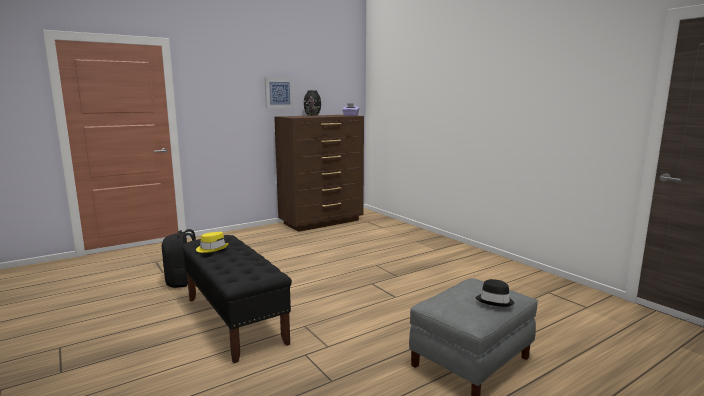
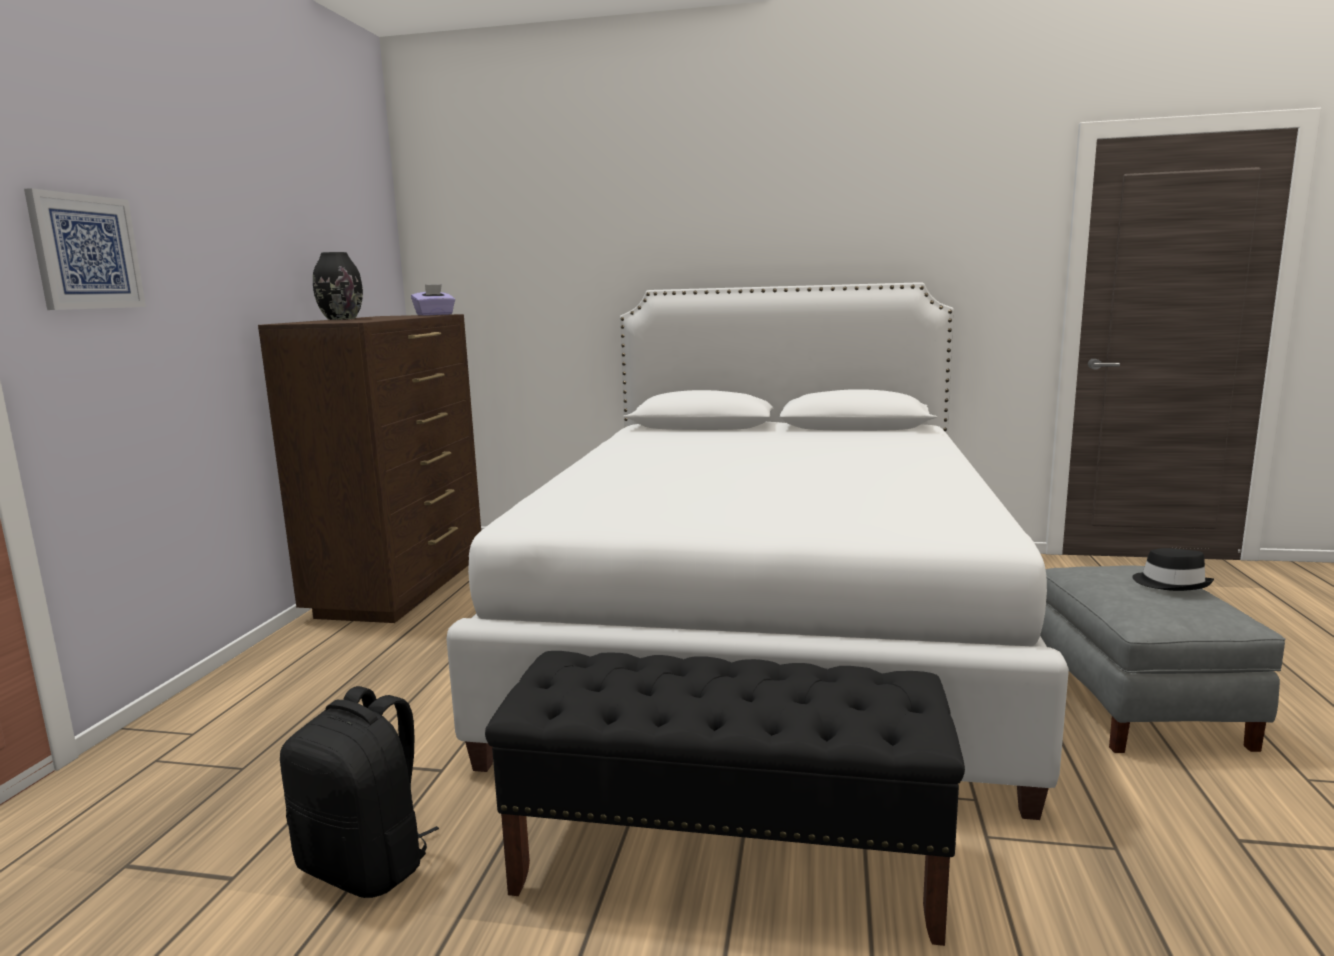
camera: 45 degrees left, 0 degrees up
yellow hat [196,232,229,253] -> none
picture [265,77,294,109] -> picture moved to [24,188,146,310]
none -> white bed [446,282,1069,820]

